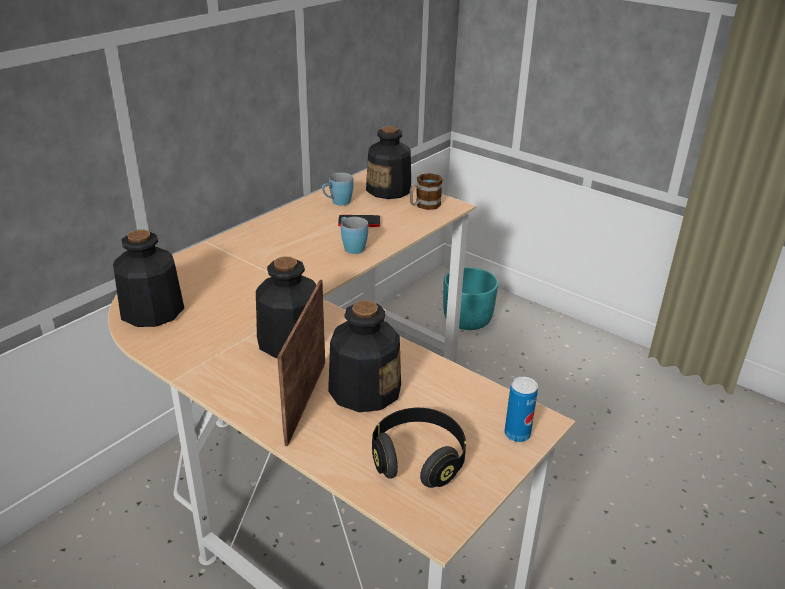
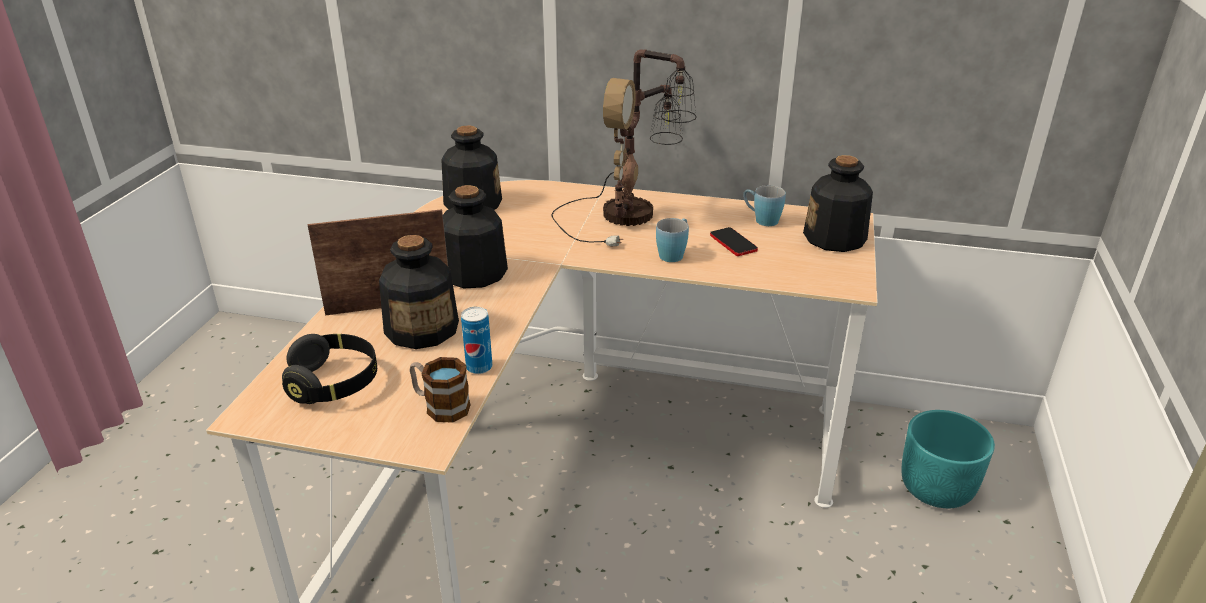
camera: 65 degrees right, 0 degrees up
mug [410,173,443,210] -> mug moved to [410,357,471,423]
can [504,377,538,442] -> can moved to [461,307,492,374]
none -> table lamp [551,49,697,246]

